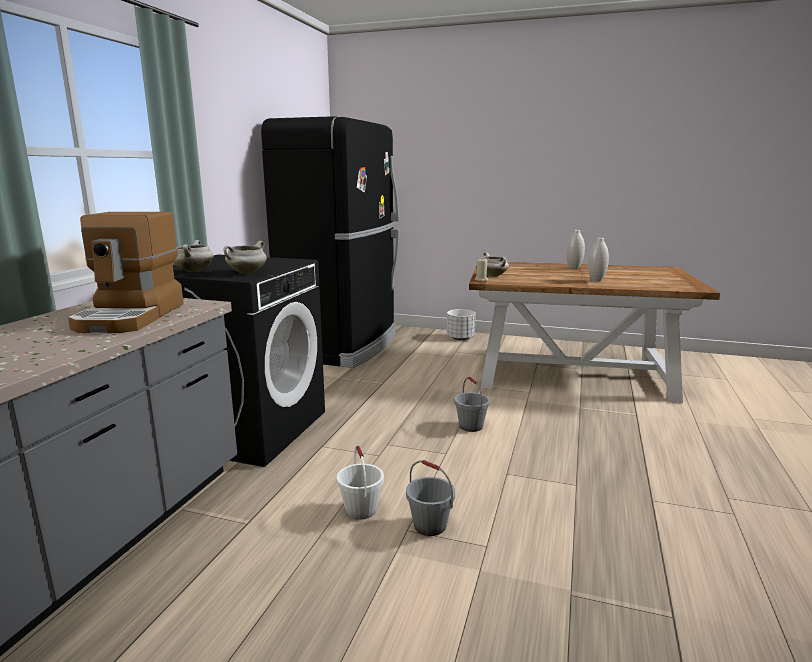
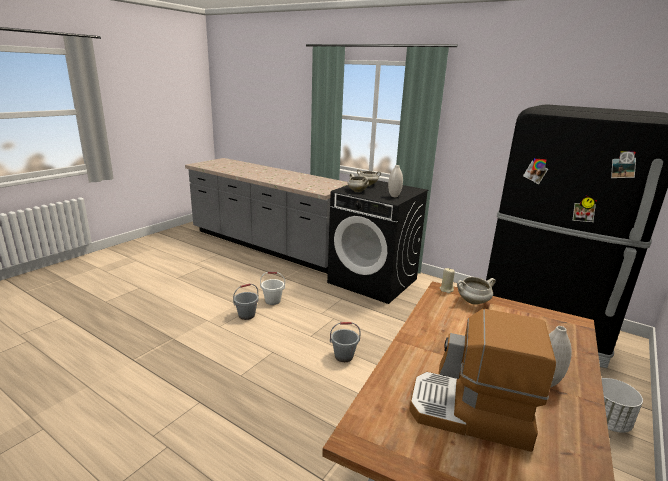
camera: 105 degrees right, 5 degrees up
coffee machine [68,212,184,333] -> coffee machine moved to [409,309,556,452]
white vase [588,238,609,282] -> white vase moved to [388,165,403,197]

